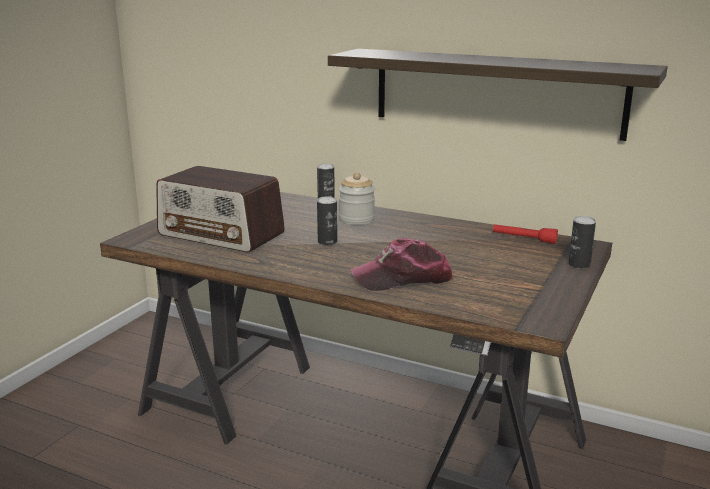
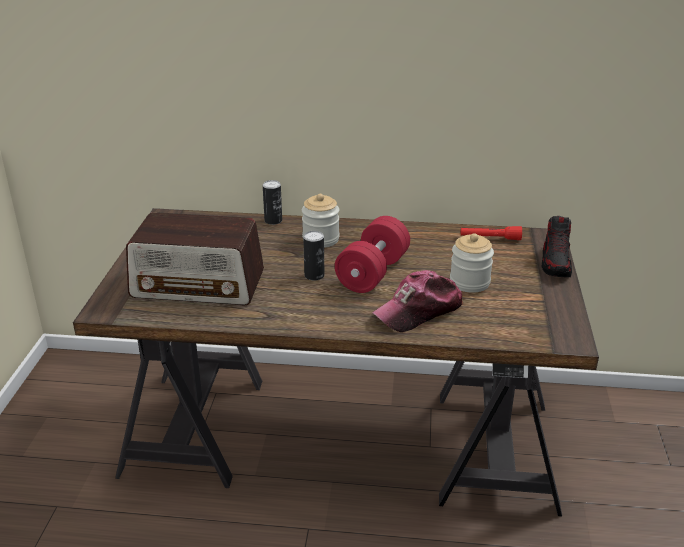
camera: 20 degrees left, 10 degrees up
shelf [328,49,668,141] -> none
can [569,216,596,269] -> shoe [542,216,572,278]
none -> red dumbbell [335,216,410,293]
none -> jar [450,233,494,293]

